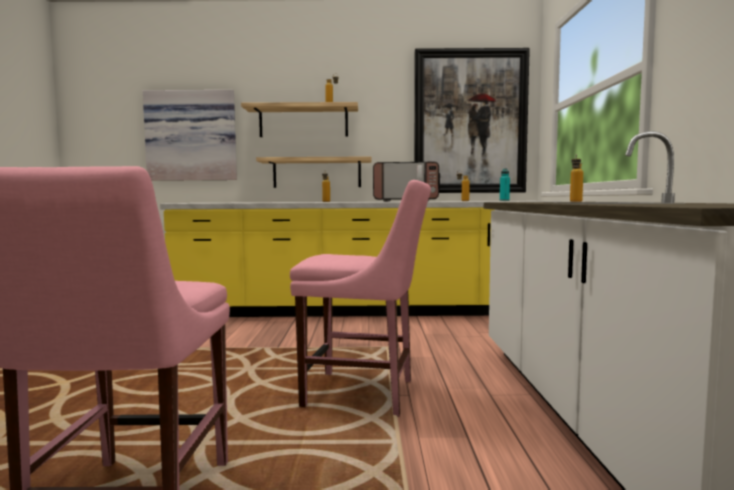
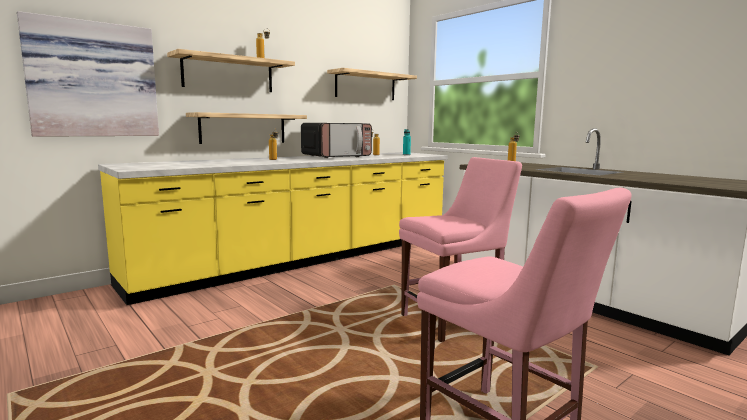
camera: 40 degrees left, 5 degrees up
picture [414,48,530,193] -> shelf [327,68,417,100]

